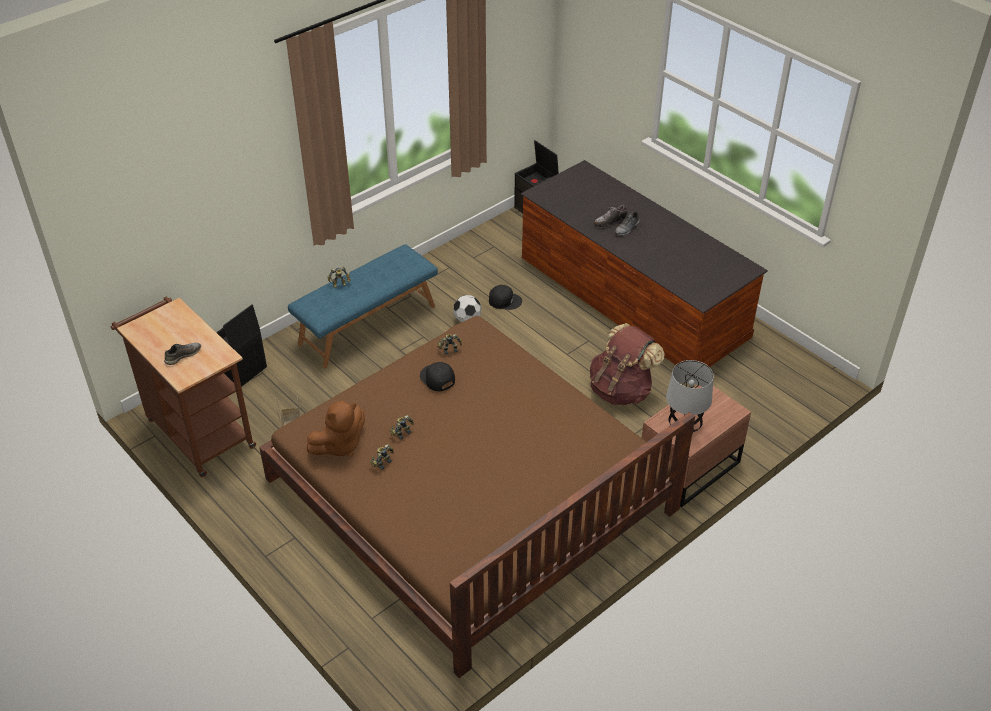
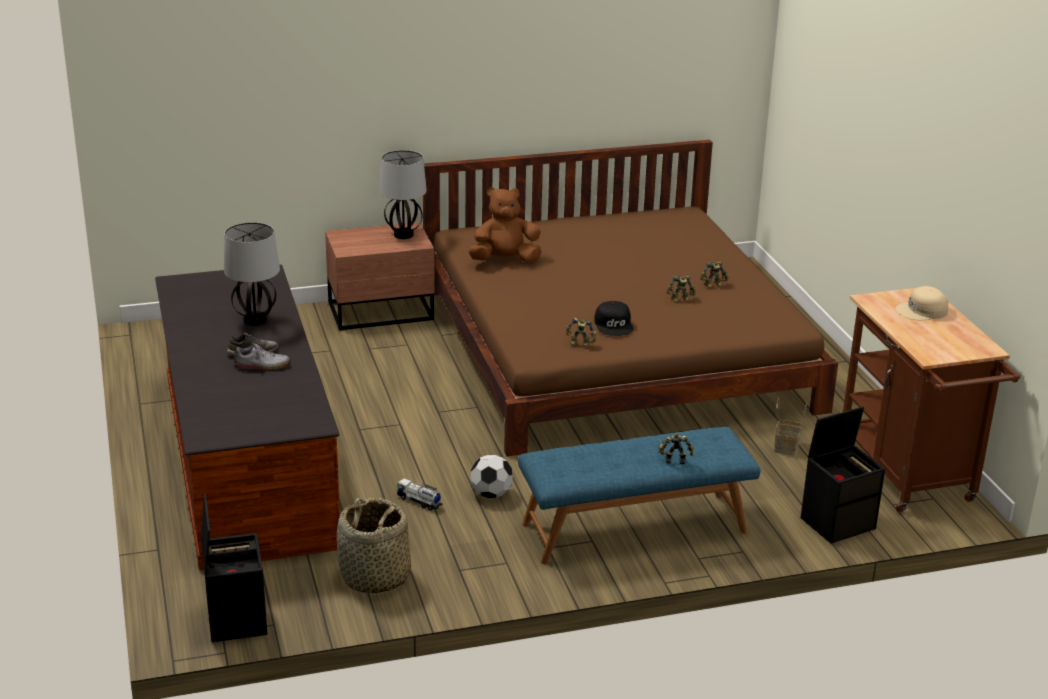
camera: 155 degrees left, 15 degrees down
grey shoe [164,343,201,365] -> beige cap [895,286,948,320]
brown plush toy [307,400,365,457] -> brown plush toy moved to [468,187,542,263]
black cap [489,285,522,310] -> toy truck [397,478,443,511]
brown backpack [590,323,665,405] -> none
none -> table lamp [224,222,280,326]
none -> basket [337,498,411,593]

